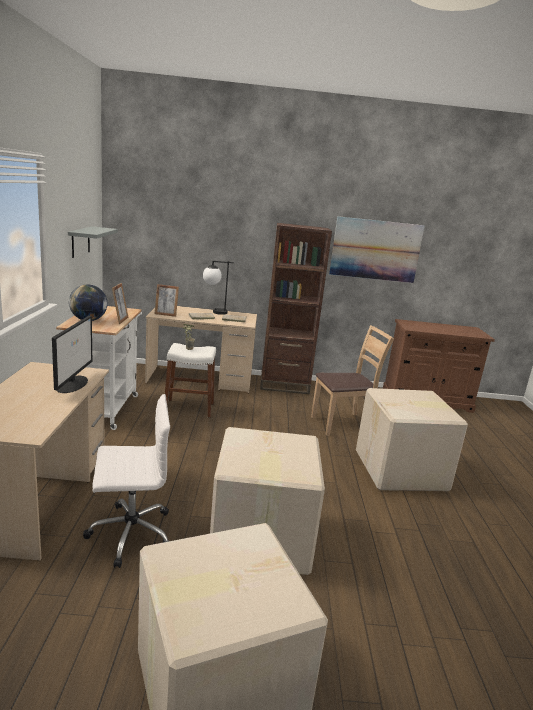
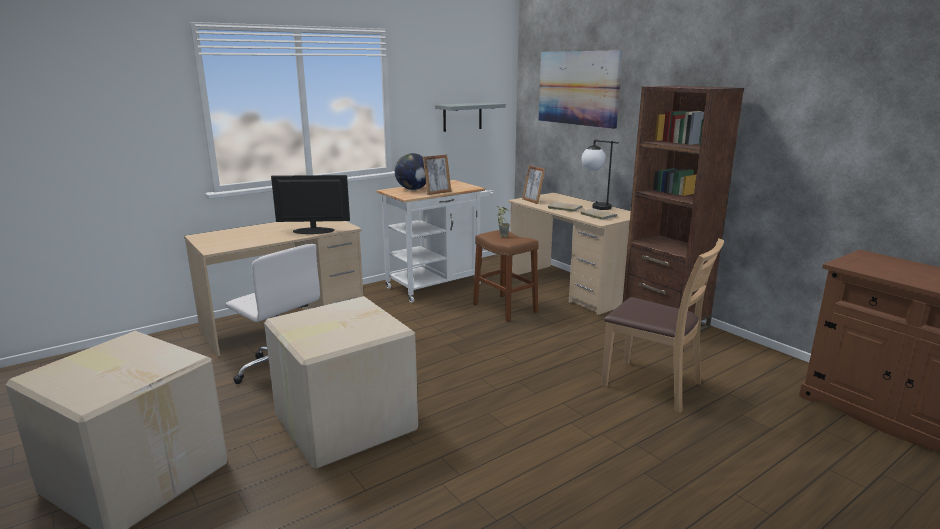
camera: 55 degrees right, 0 degrees up
monitor [52,316,92,393] -> monitor turned 150 degrees counterclockwise [271,175,350,234]
white stool [165,343,216,418] -> brown stool [473,230,539,322]
picture [329,216,425,283] -> picture moved to [538,50,623,129]
cardboard box [356,388,468,491] -> none

